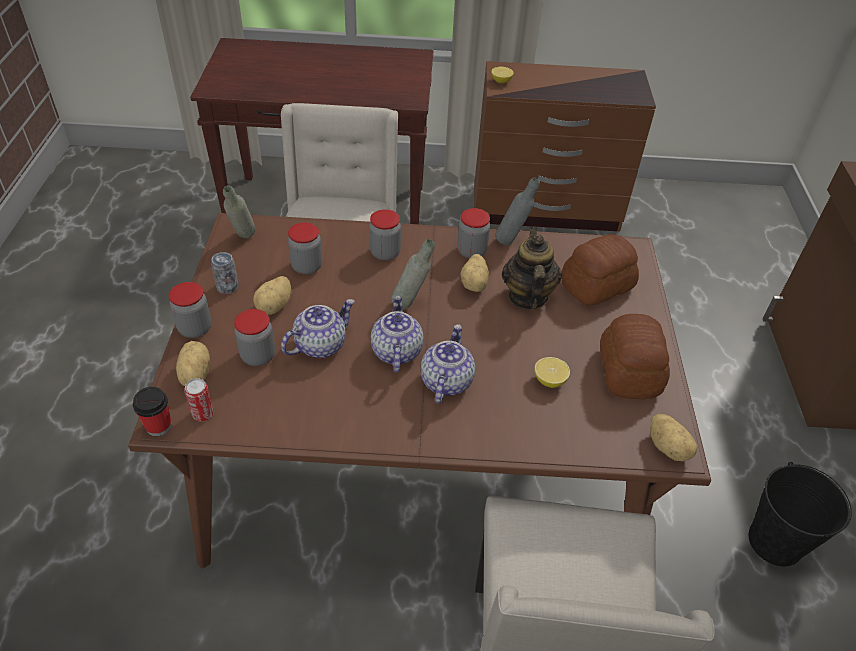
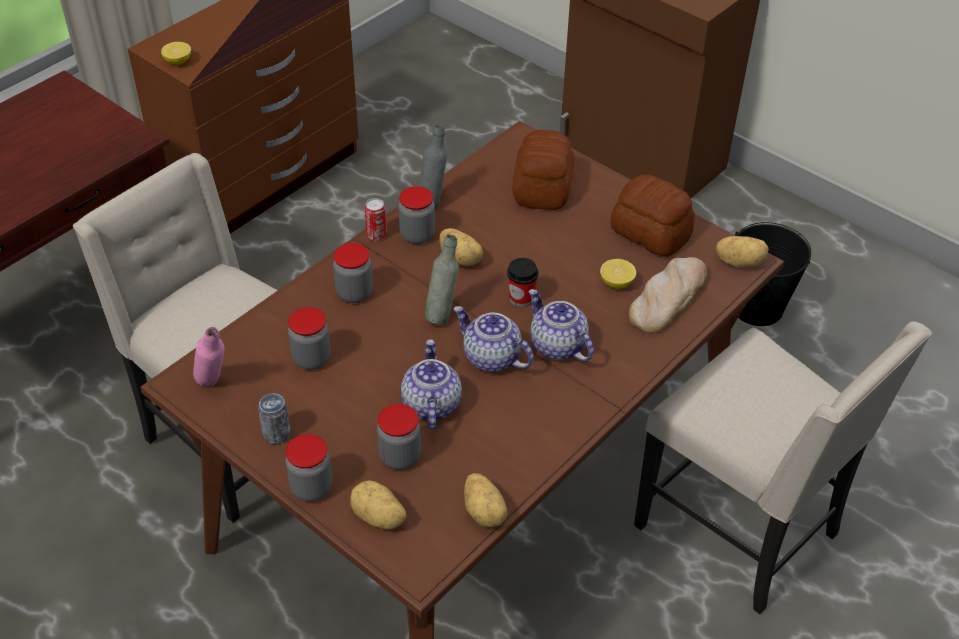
camera: 50 degrees left, 0 degrees up
cup [133,387,172,436] -> cup moved to [507,258,539,307]
can [184,378,214,421] -> can moved to [365,198,387,241]
grey bottle [223,185,256,239] -> pink bottle [193,327,224,387]
potato [253,276,292,315] -> potato moved to [464,473,507,527]
teapot [502,227,562,309] -> none
none -> bread [629,257,707,333]

